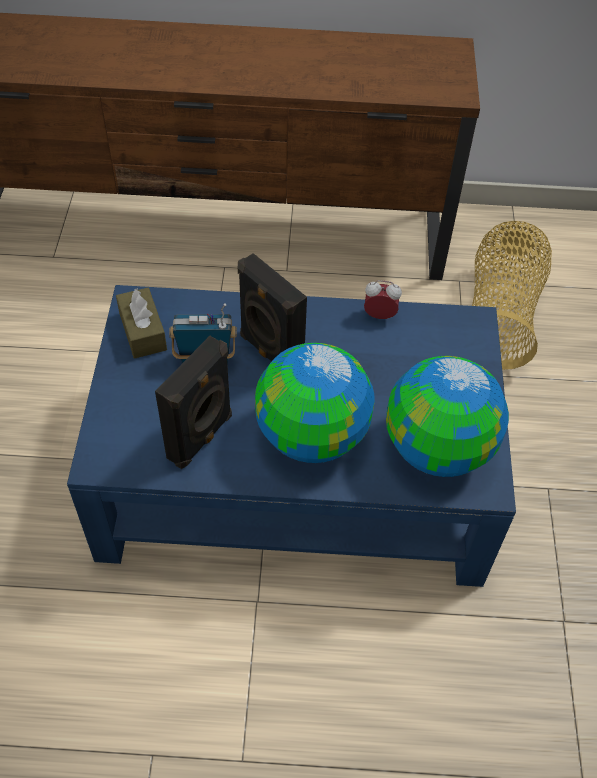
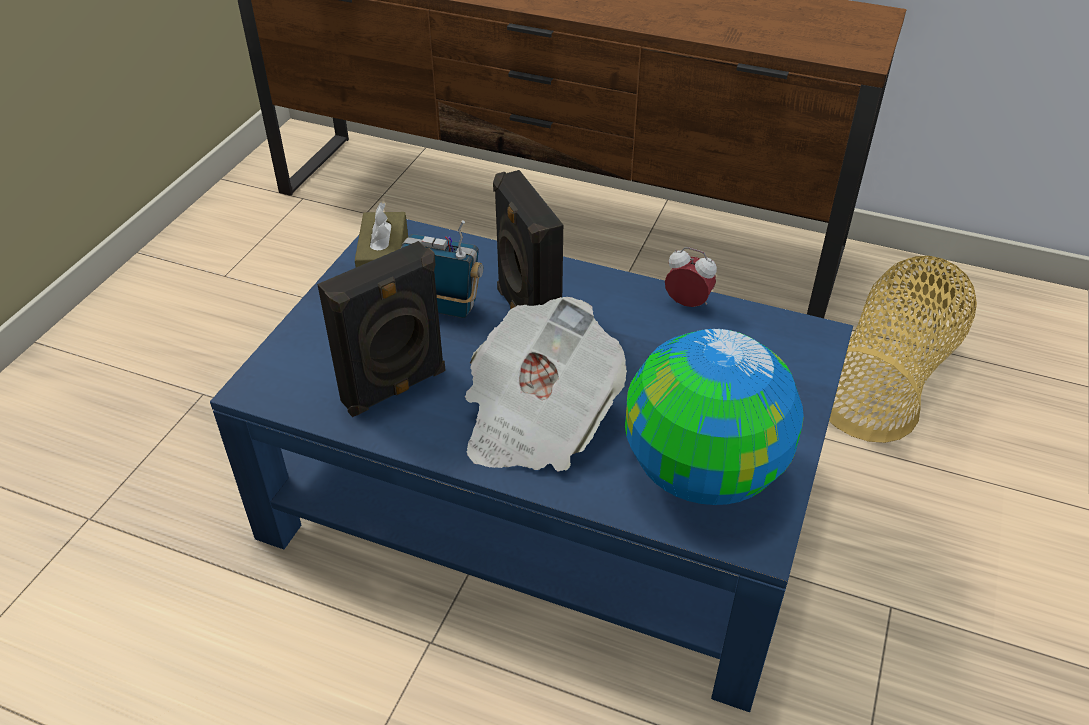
camera: 20 degrees right, 10 degrees down
globe [255,343,374,463] -> newspaper [465,297,627,472]

